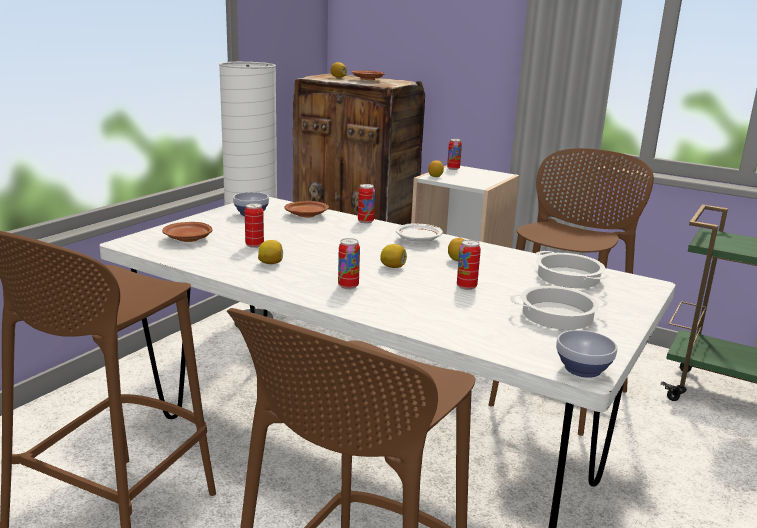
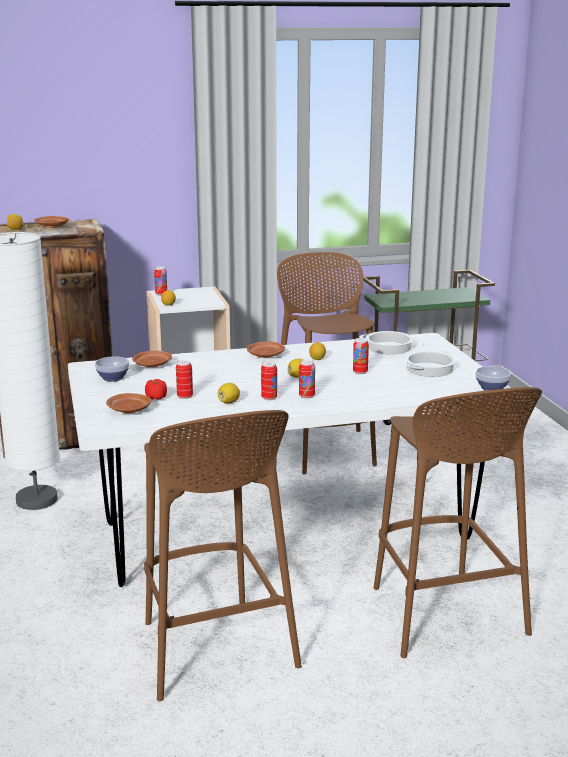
camera: 45 degrees left, 0 degrees up
can [358,184,375,224] -> can moved to [261,361,277,400]
white plate [396,224,443,243] -> brown plate [247,342,285,358]
none -> tomato [145,379,167,400]

